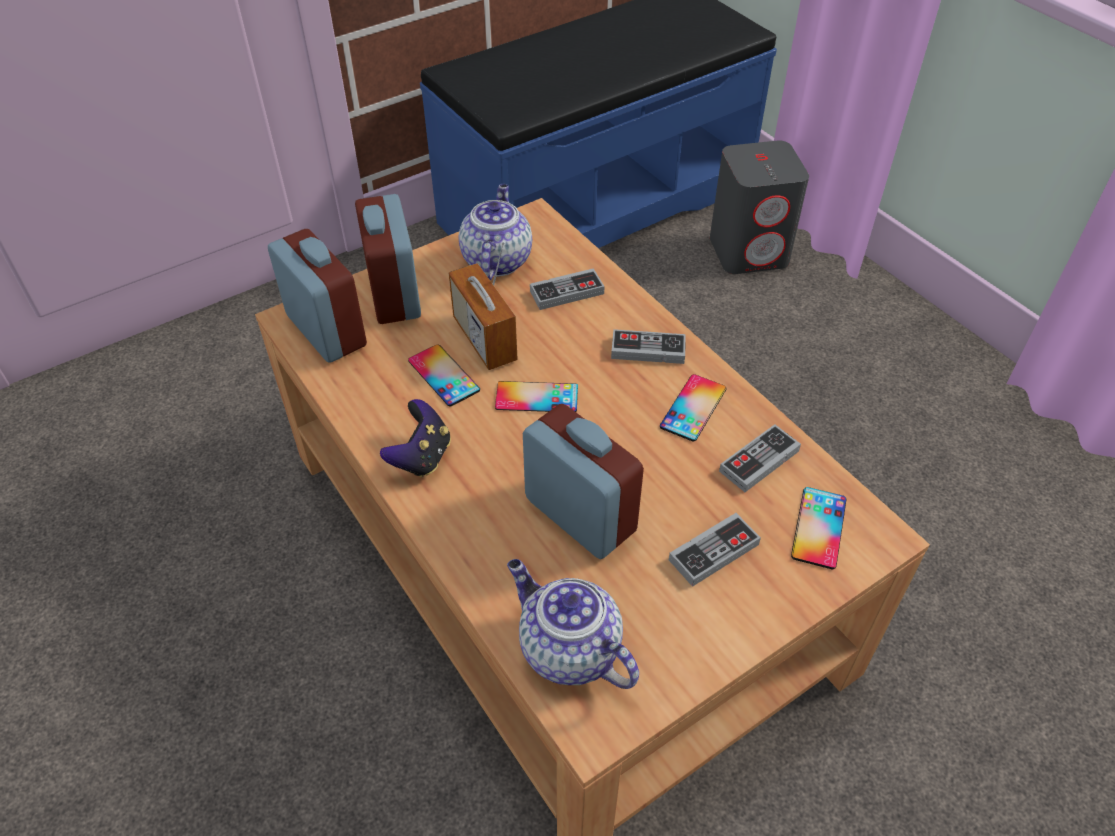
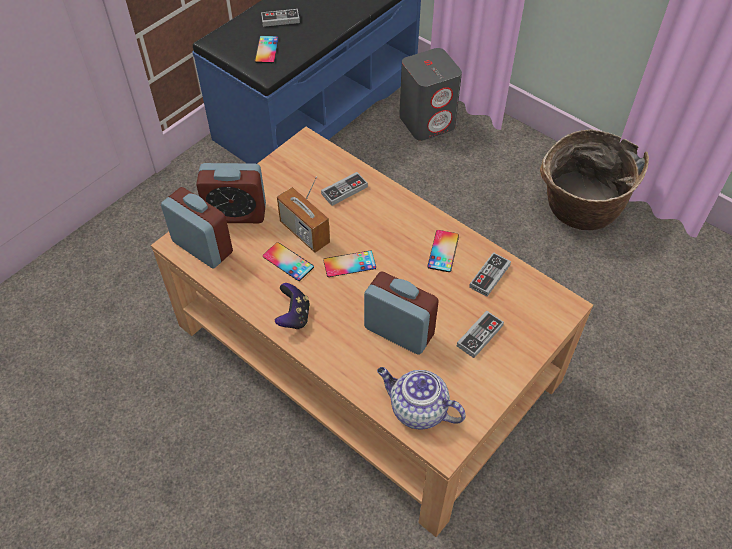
camera: 15 degrees left, 5 degrees up
alarm clock [355,194,421,324] -> alarm clock turned 60 degrees counterclockwise [196,163,266,223]
teapot [459,184,532,280] -> none
game controller [611,329,686,364] -> game controller moved to [261,9,300,27]
phone [791,487,846,569] -> phone moved to [255,36,279,63]
none -> basket [540,129,649,230]

